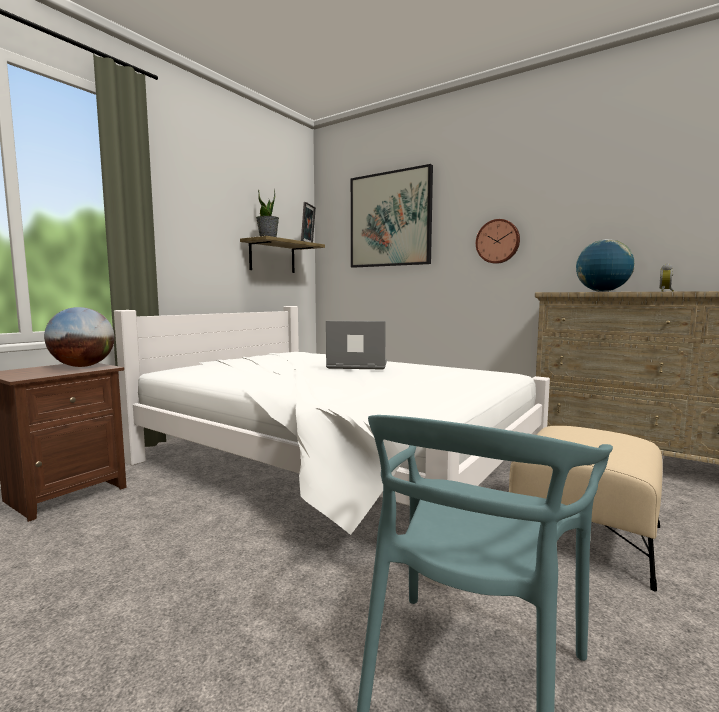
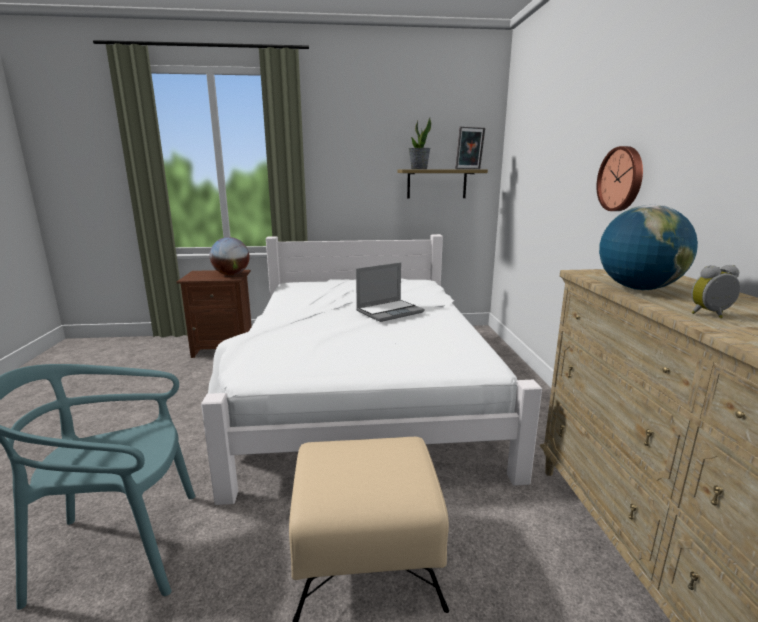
camera: 50 degrees right, 10 degrees up
laptop [326,321,387,369] -> laptop turned 90 degrees clockwise [356,262,425,322]
picture [351,164,433,268] -> none

